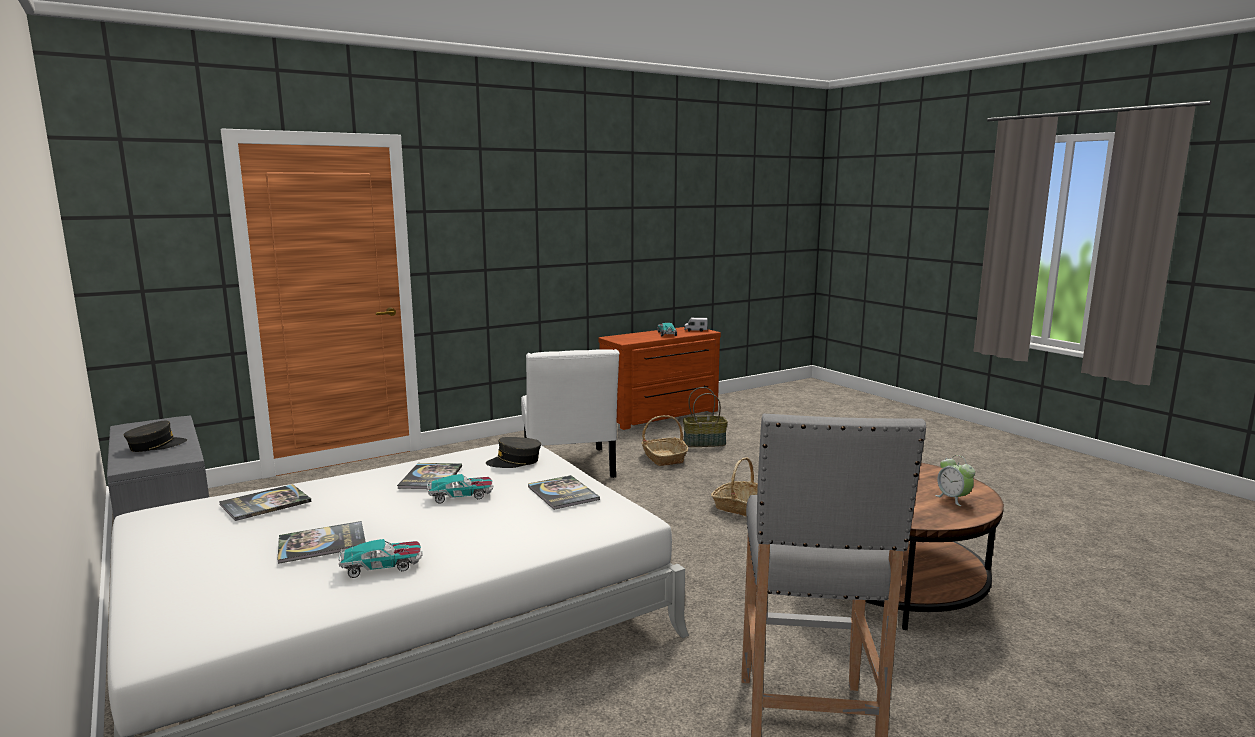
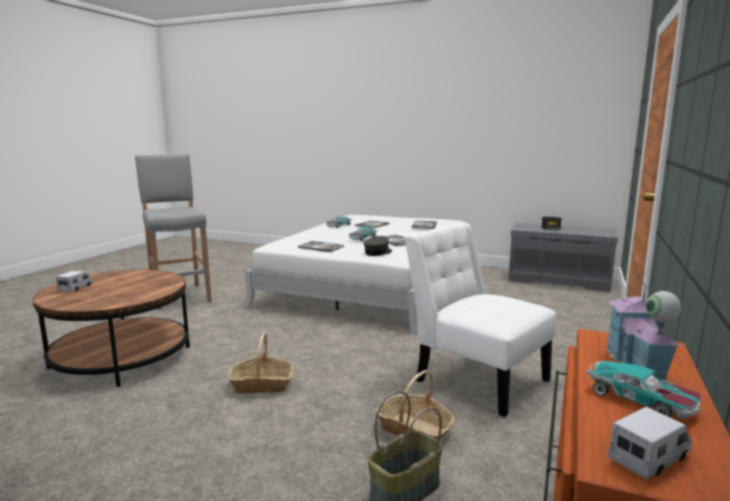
camera: 145 degrees right, 0 degrees up
alarm clock [935,455,975,506] -> toy truck [56,271,93,292]
none -> toy house [606,272,681,381]

